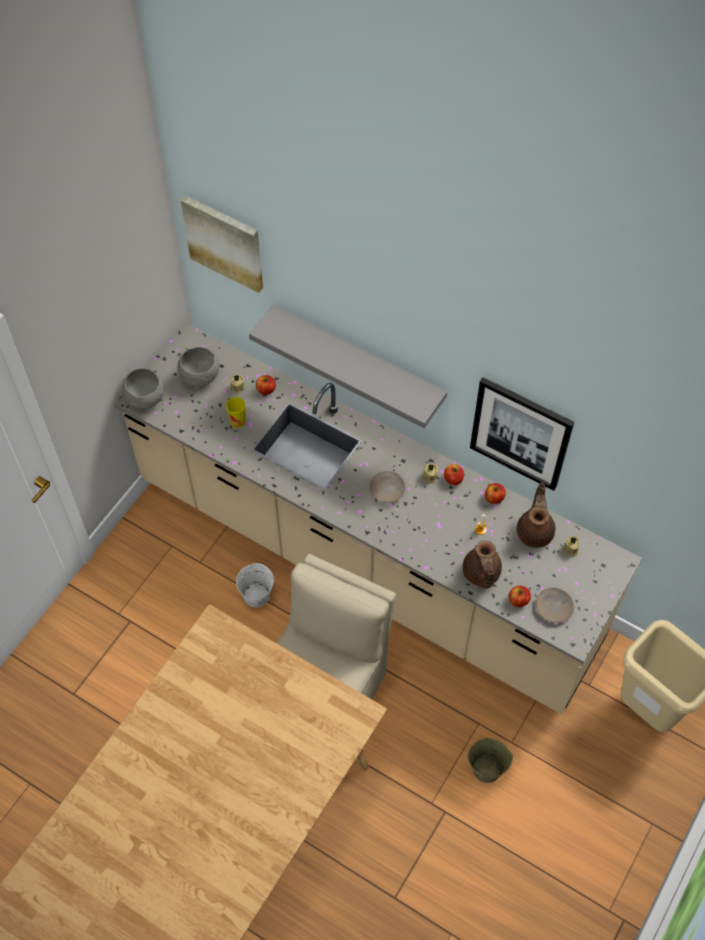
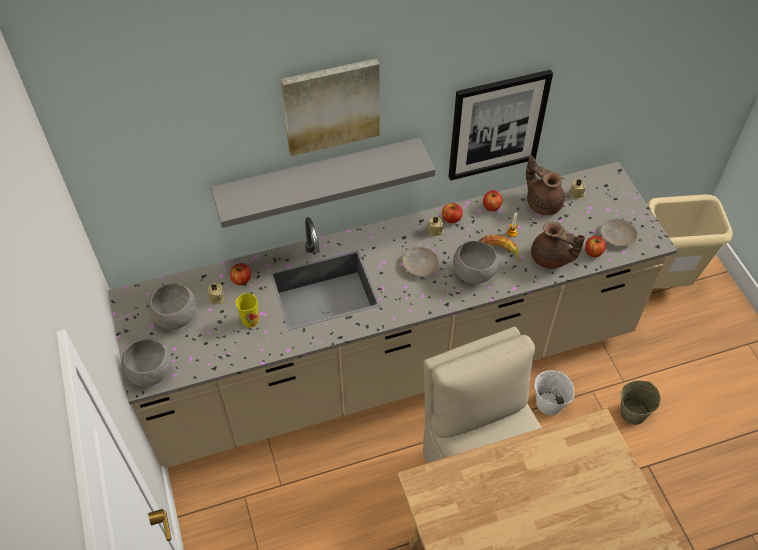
camera: 50 degrees left, 5 degrees down
picture [181,195,263,293] -> picture moved to [281,58,380,156]
white bucket [236,563,274,608] -> white bucket moved to [535,370,574,415]
none -> grey bowl [453,240,499,284]
none -> banana [479,235,521,262]

